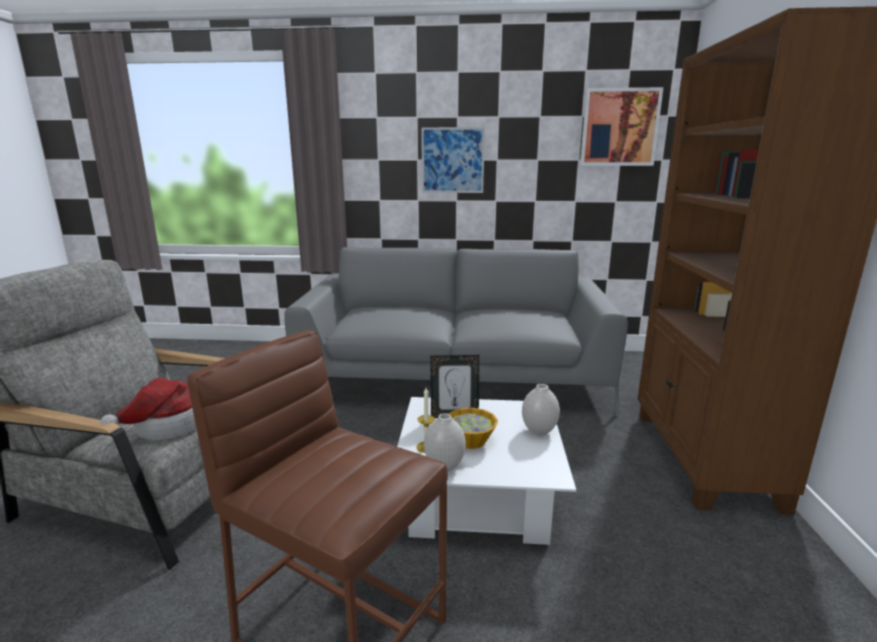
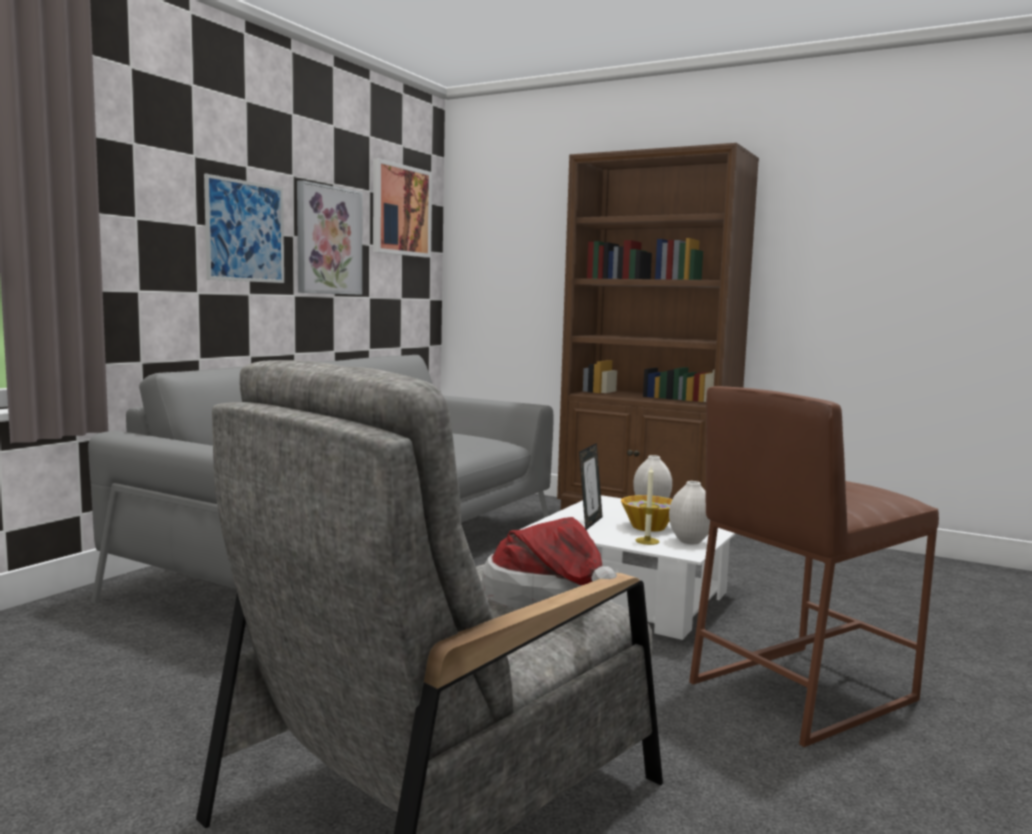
camera: 65 degrees left, 10 degrees down
none -> picture [297,180,362,295]

